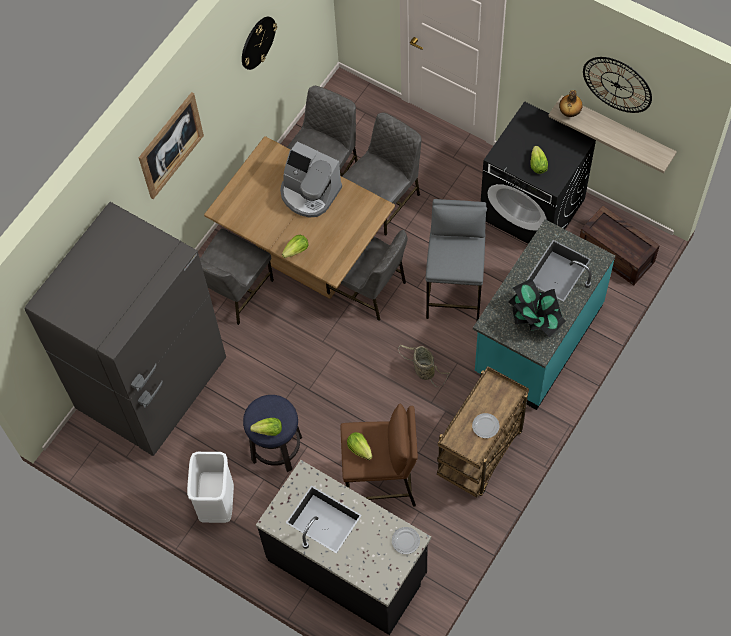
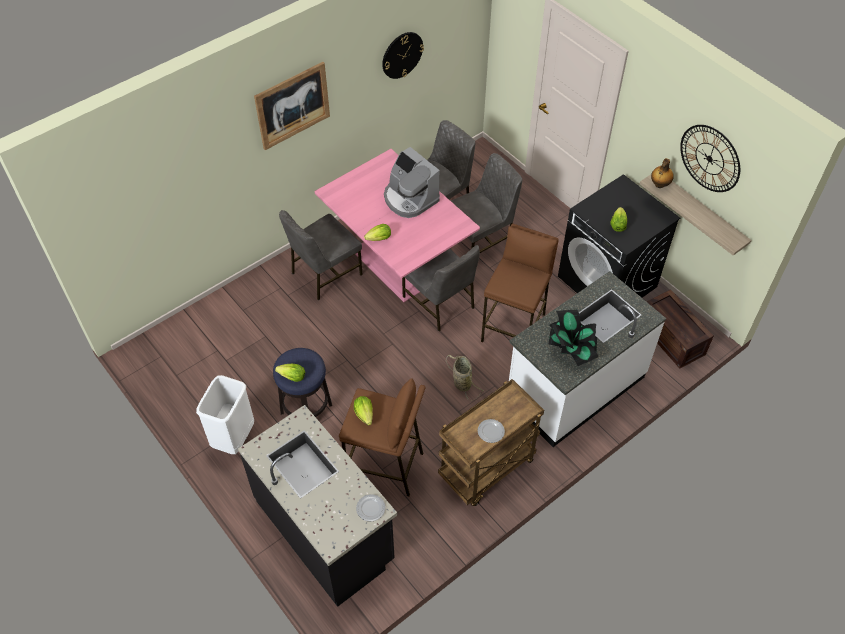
camera: 15 degrees right, 10 degrees down
grey fridge [25,202,226,456] -> none
brown dining table [204,136,395,299] -> pink dining table [315,149,480,302]
grey stool [426,199,487,322] -> brown stool [481,224,559,342]
turquoise counter [473,219,616,410] -> white counter [509,271,666,447]

